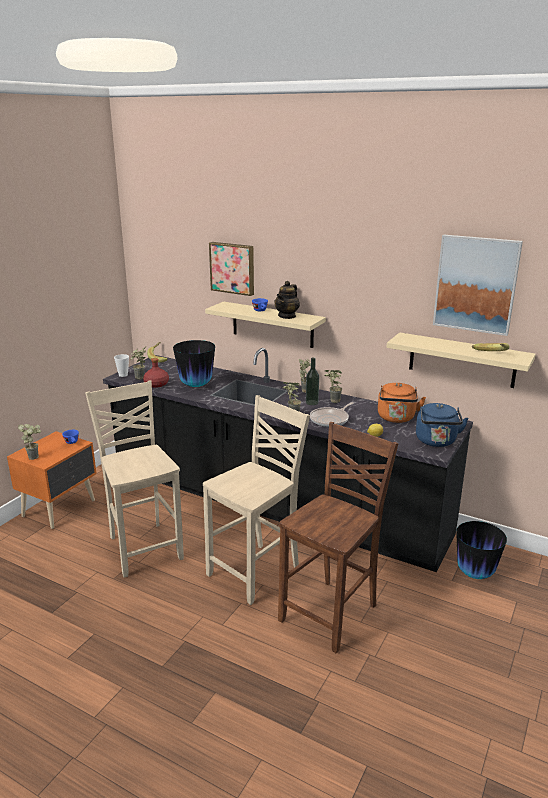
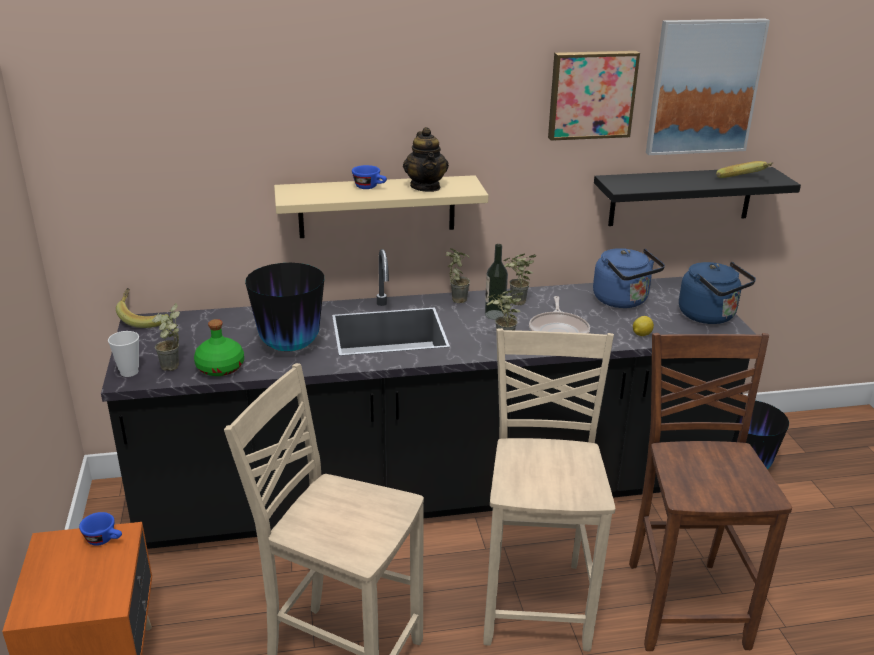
camera: 40 degrees left, 5 degrees up
potted plant [18,424,41,460] -> none
red bottle [143,358,169,388] -> green bottle [194,319,244,376]
picture [209,242,254,296] -> picture moved to [548,51,640,141]
orange kettle [378,383,426,423] -> blue kettle [593,248,665,308]
beige shelf [386,332,536,388] -> black shelf [594,167,801,226]

